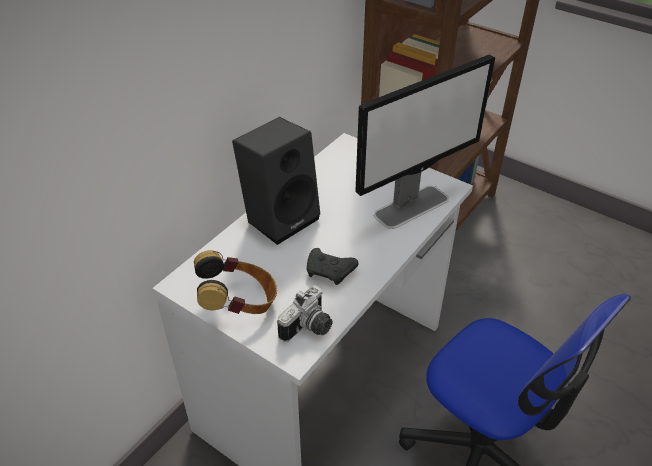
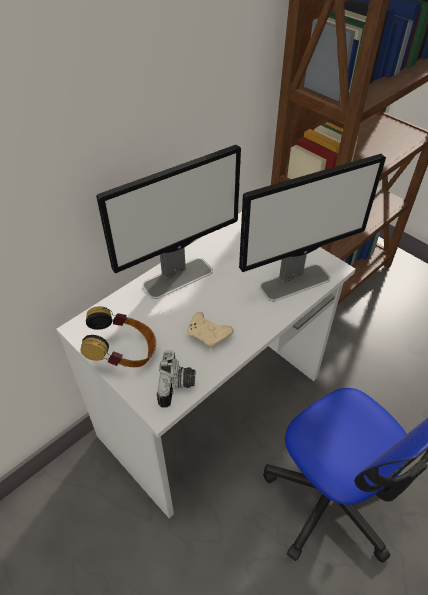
camera: 10 degrees right, 5 degrees up
black speaker [232,117,320,245] -> monitor [96,145,241,299]
camera [277,285,333,342] -> camera turned 45 degrees counterclockwise [157,350,195,408]
black game controller [307,248,358,285] -> beige game controller [187,312,234,349]

